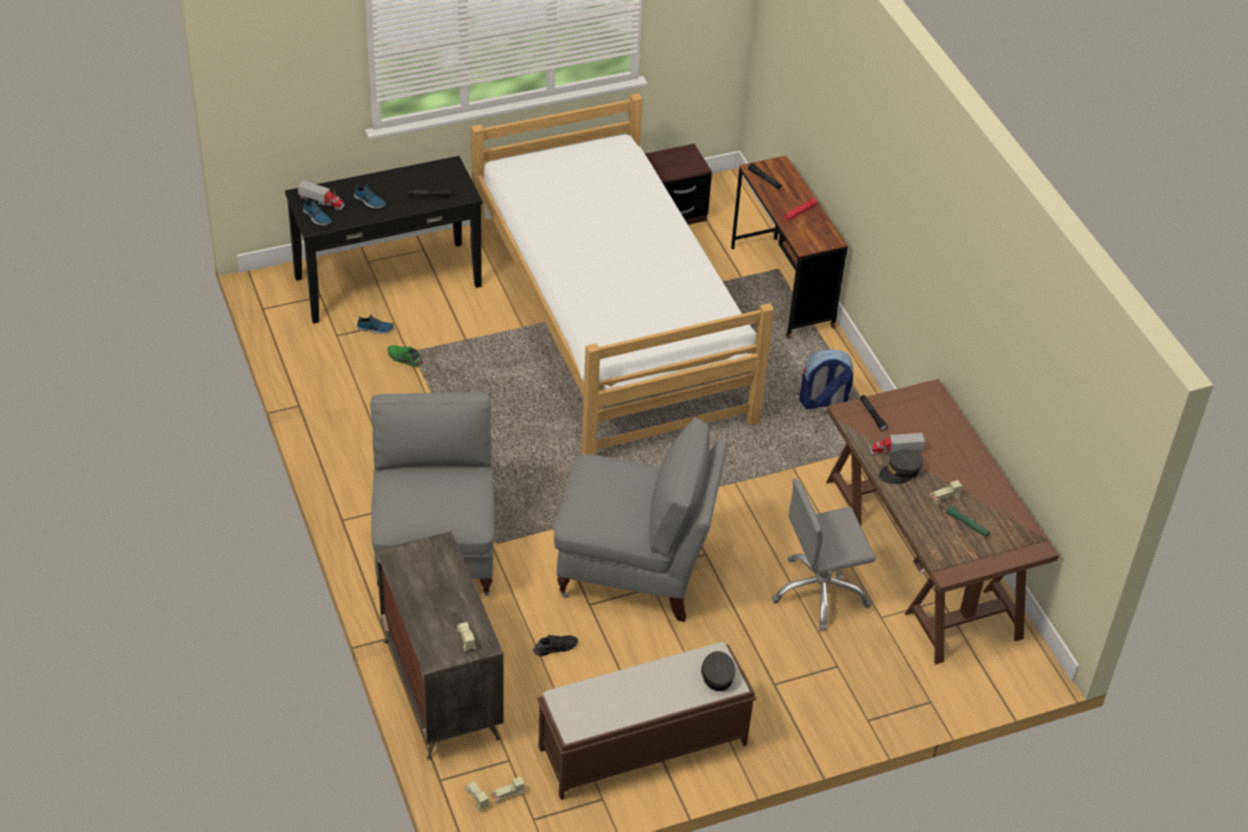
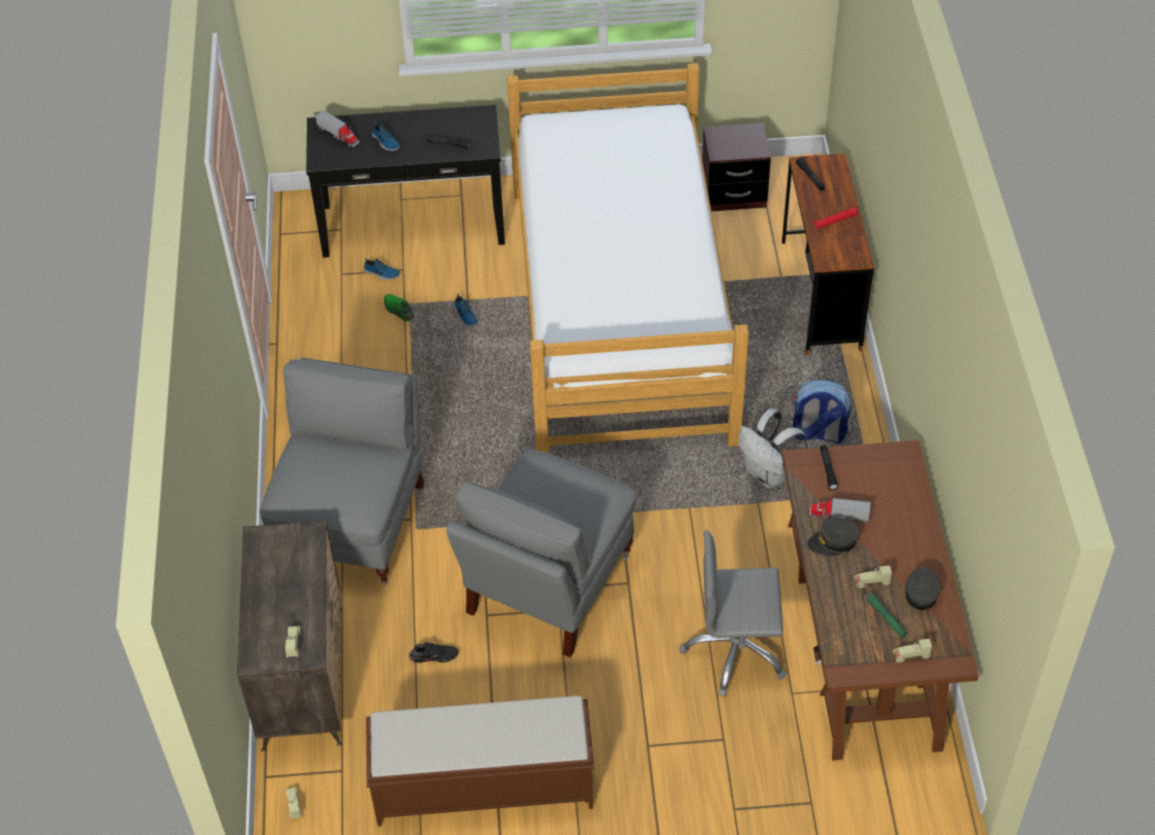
camera: 20 degrees right, 5 degrees up
shoe [303,197,332,225] -> shoe moved to [454,294,478,327]
beige toy car [491,777,525,804] -> beige toy car moved to [893,639,932,662]
grey chair [554,417,728,622] -> grey chair turned 90 degrees clockwise [446,450,636,658]
grey cap [701,651,736,691] -> grey cap moved to [905,567,941,610]
none -> white backpack [738,408,808,488]

